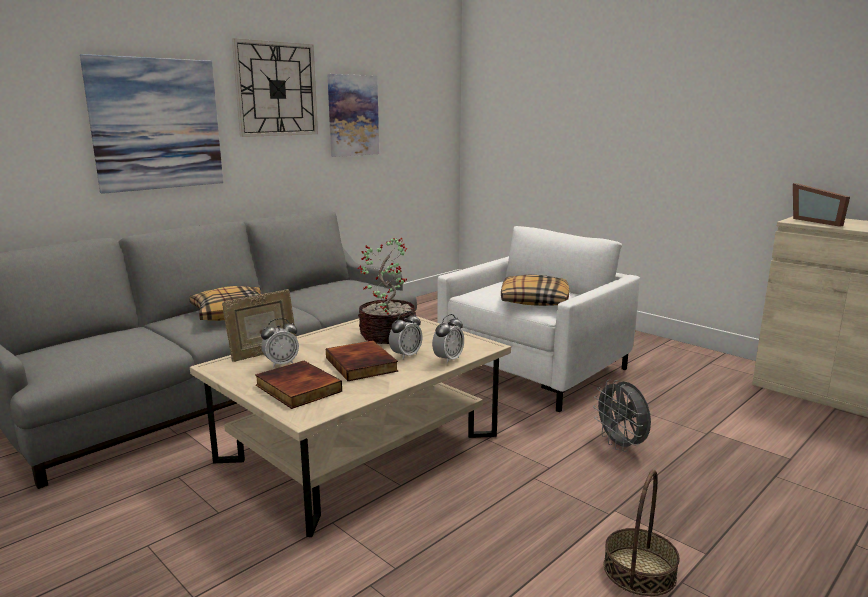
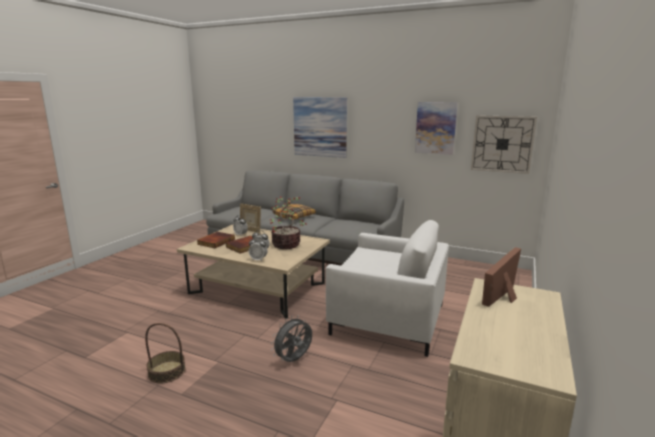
camera: 70 degrees right, 0 degrees up
wall clock [232,38,318,137] -> wall clock moved to [471,115,537,174]
pillow [501,275,569,306] -> none

